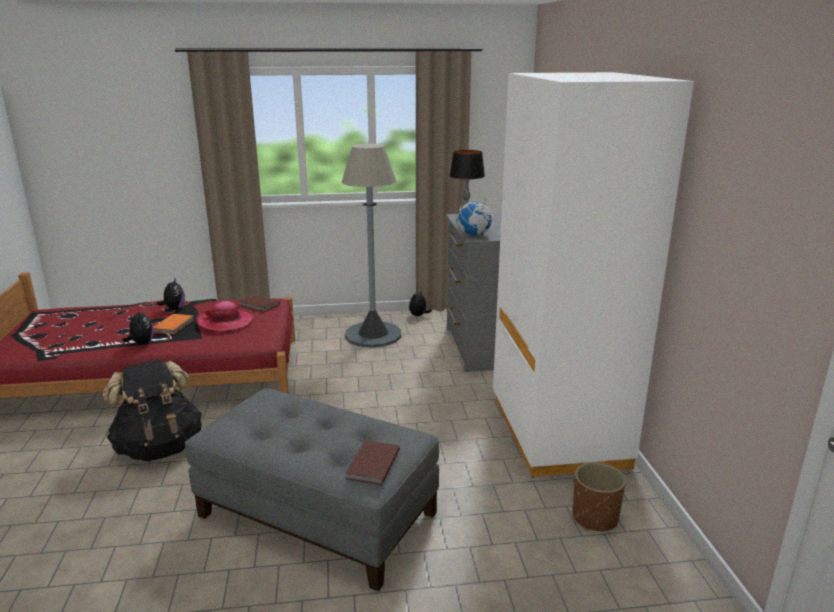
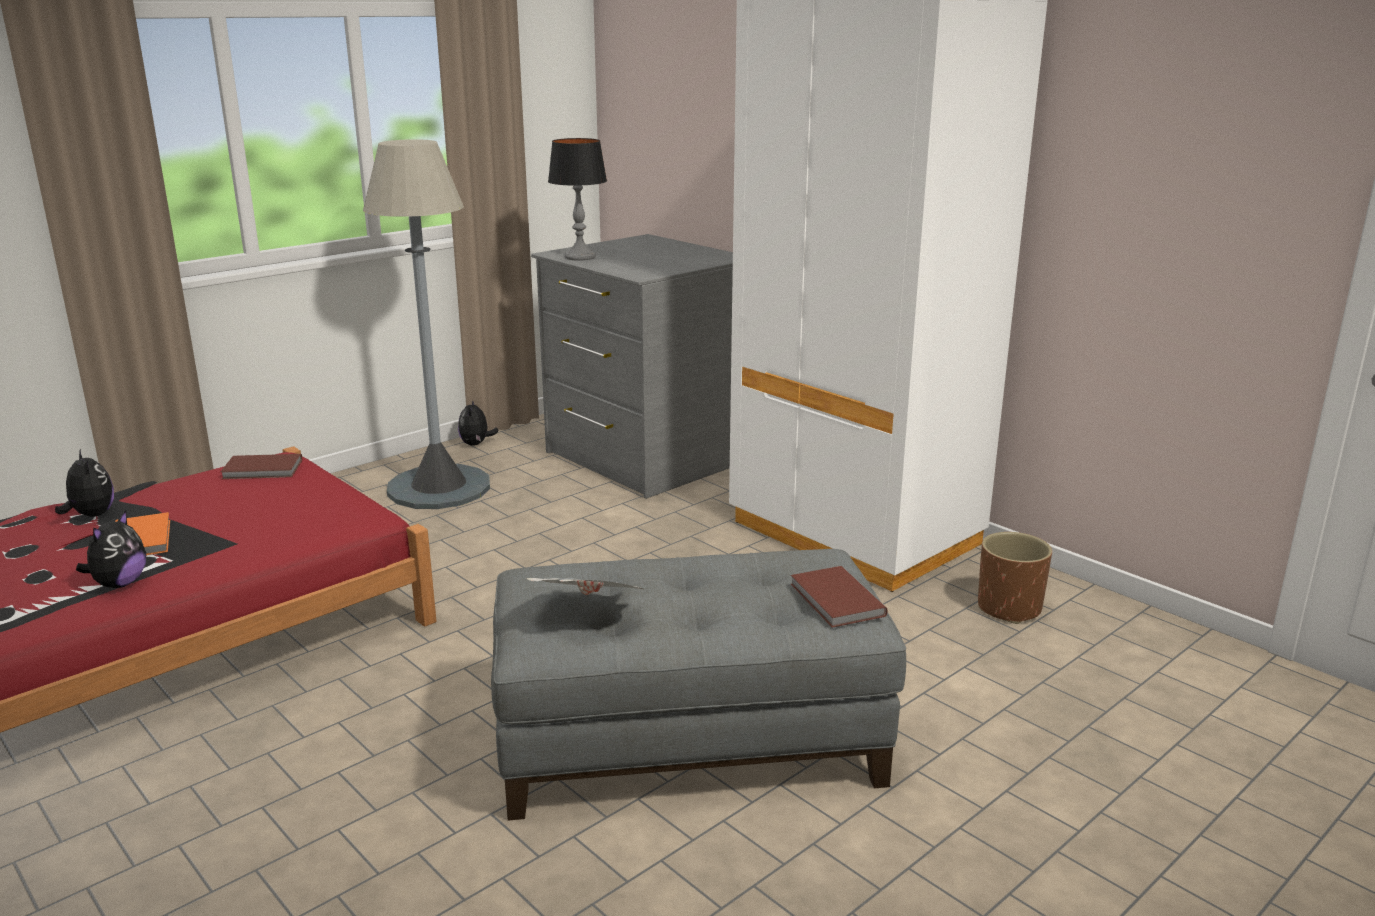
camera: 35 degrees left, 0 degrees up
black backpack [103,359,202,461] -> none
plush toy [123,309,154,344] -> plush toy turned 75 degrees clockwise [76,510,146,588]
hat [197,301,254,331] -> none
globe [458,193,494,236] -> none
none -> newspaper [527,578,643,595]

